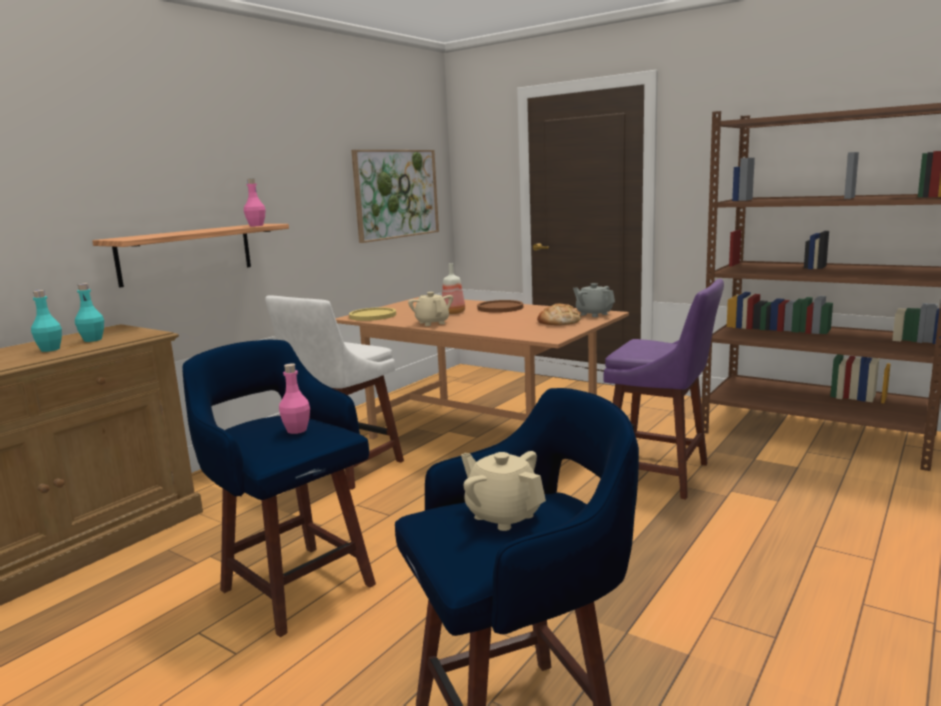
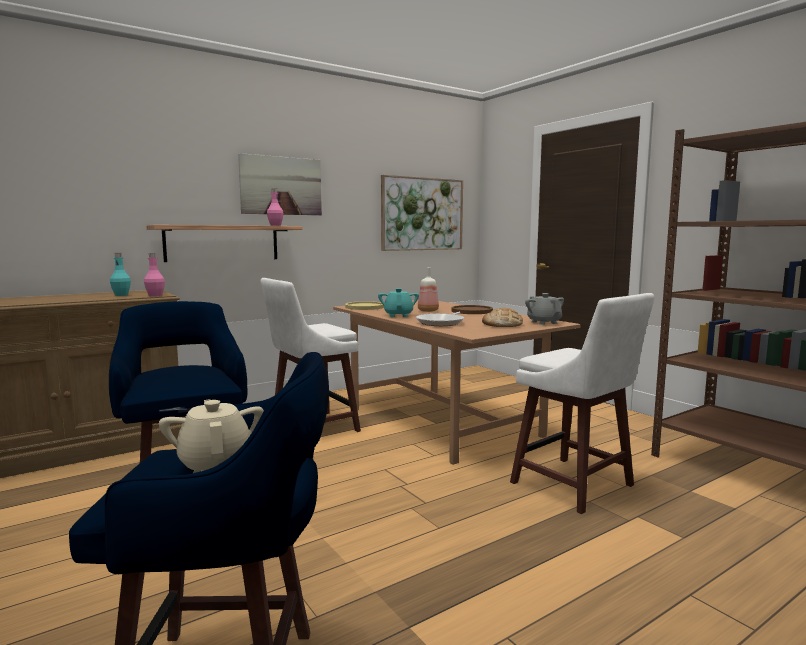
camera: 20 degrees right, 5 degrees down
turquoise bottle [31,290,62,352] -> none
pink bottle [279,363,310,434] -> pink bottle moved to [144,253,165,297]
beige teapot [408,292,453,326] -> turquoise teapot [378,288,419,317]
purple chair [603,279,724,500] -> white chair [510,293,655,514]
none -> picture [238,153,322,215]
none -> frying pan [416,312,464,326]

